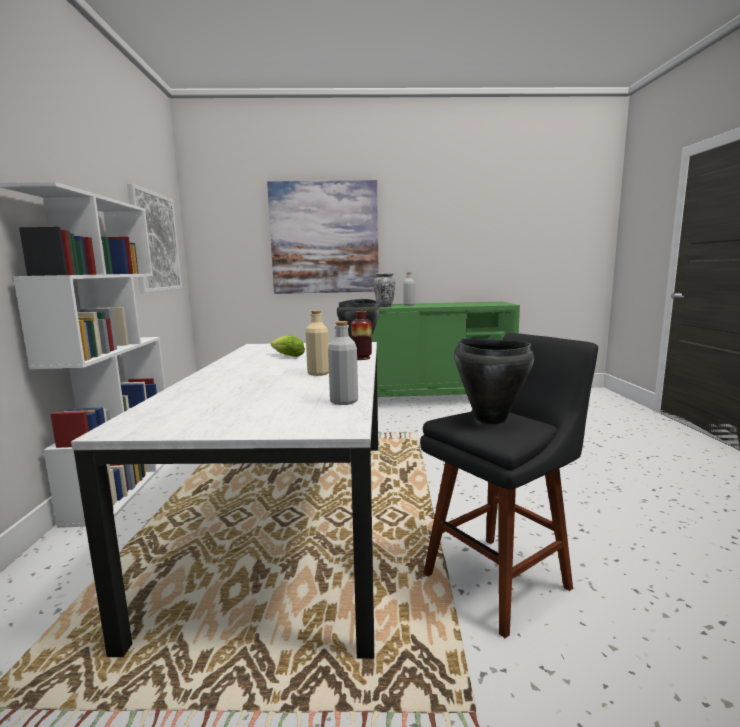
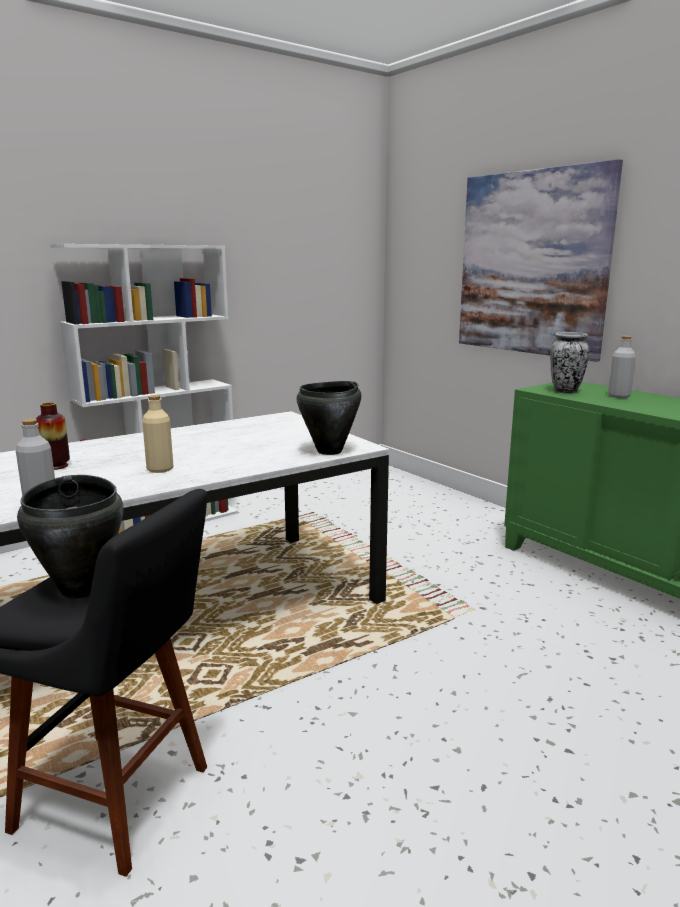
camera: 55 degrees right, 5 degrees up
picture [127,184,182,293] -> none
lettuce [271,335,305,357] -> none
vase [351,311,372,360] -> vase moved to [36,402,70,470]

